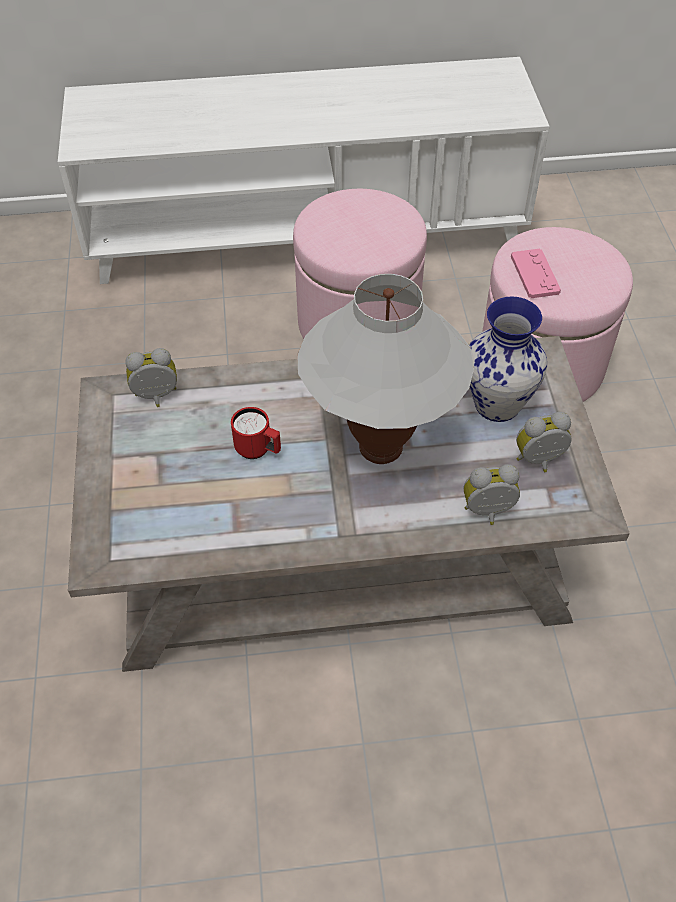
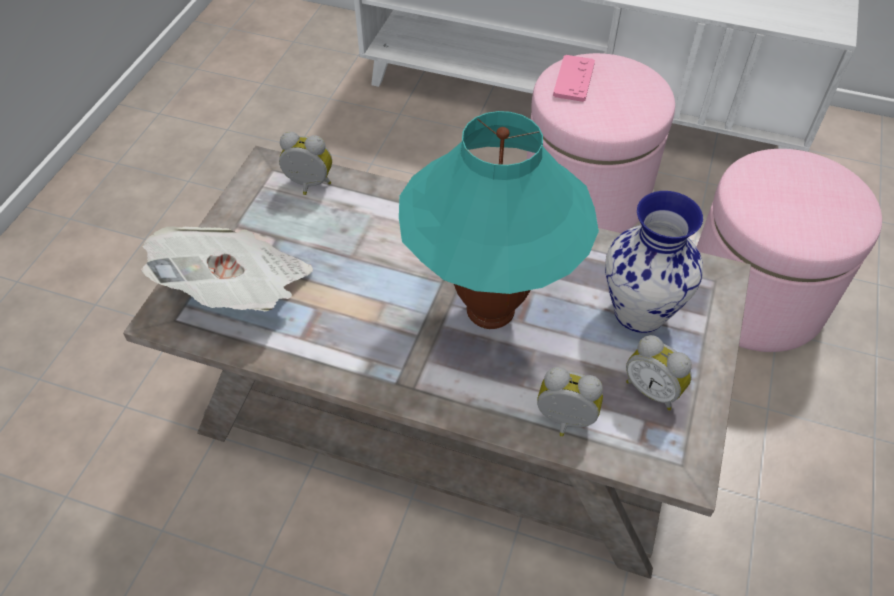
camera: 25 degrees right, 0 degrees up
red mug [231,407,281,459] -> none
white table lamp [297,274,474,464] -> turquoise table lamp [399,111,599,329]
pink game controller [511,249,561,298] -> pink game controller moved to [553,55,595,102]
alarm clock [516,412,572,472] -> alarm clock turned 150 degrees counterclockwise [626,335,692,410]
none -> newspaper [141,227,313,312]

